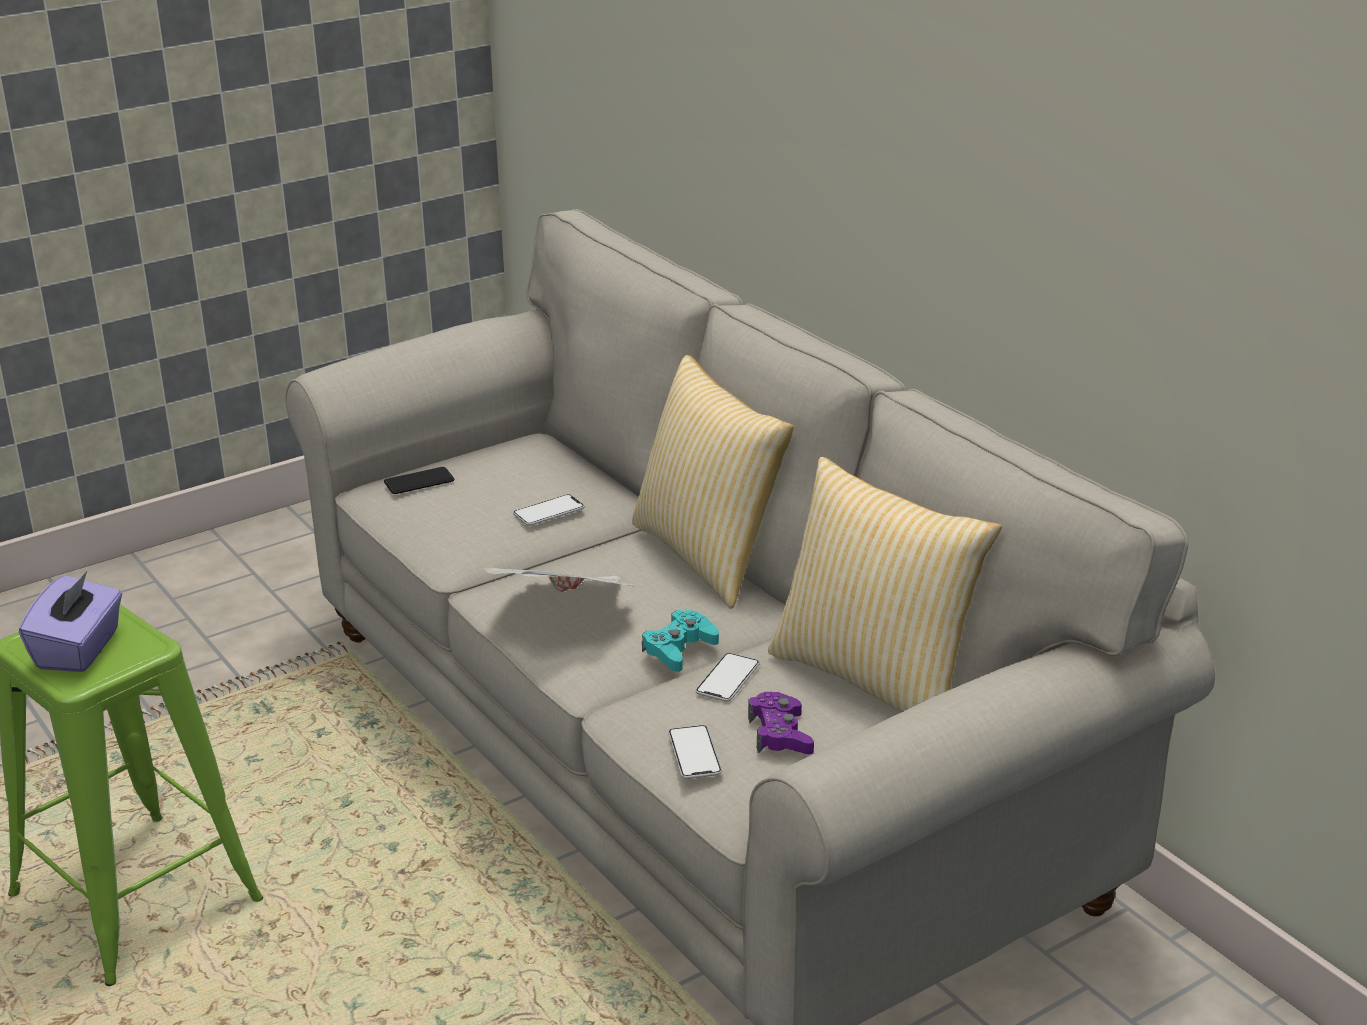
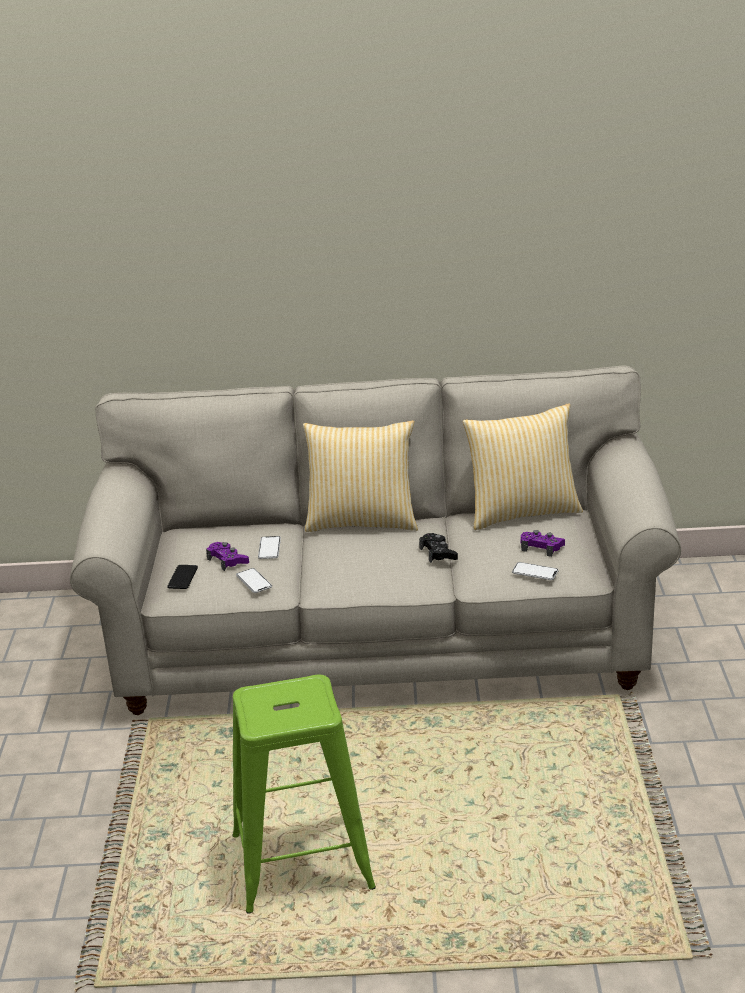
camera: 55 degrees left, 0 degrees up
purple tissue box [19,572,122,672] -> none
newspaper [483,567,634,592] -> none
turquoise game controller [642,610,719,672] -> black game controller [419,533,458,563]
phone [696,653,760,701] -> phone moved to [236,568,272,593]
none -> purple game controller [206,542,249,571]

